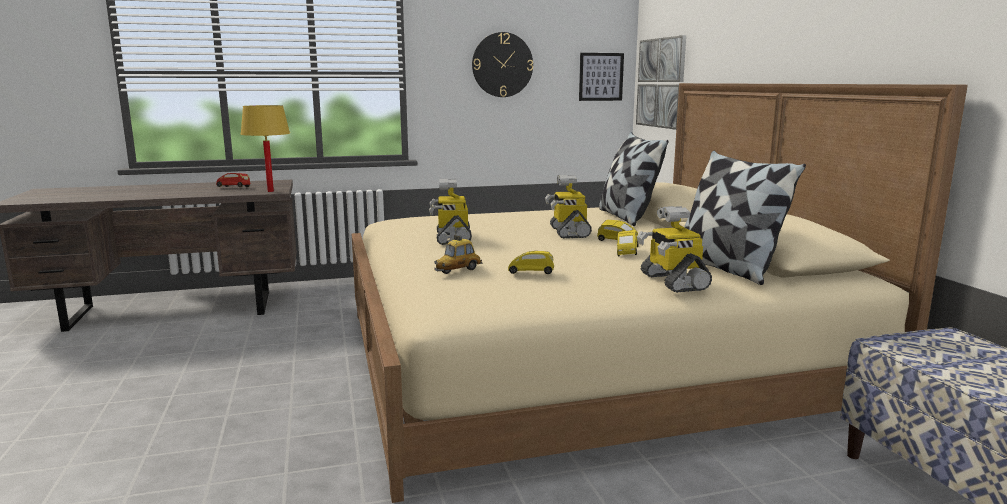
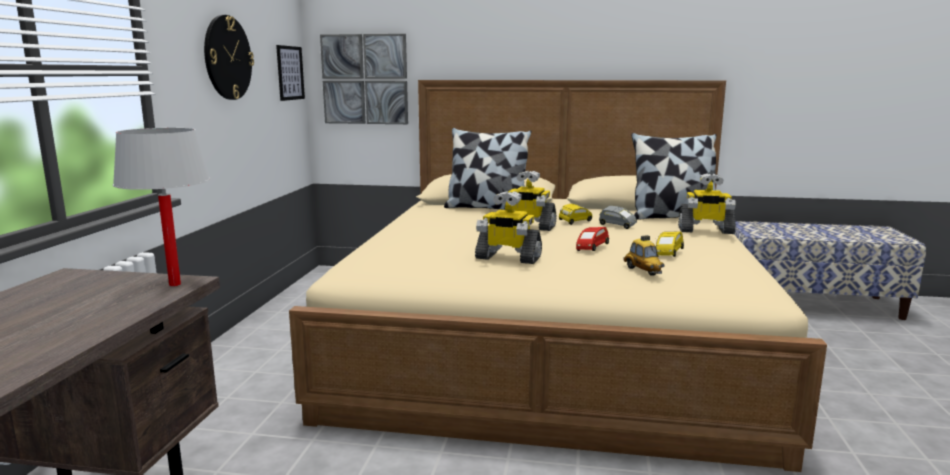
camera: 65 degrees left, 0 degrees up
red toy car [216,173,250,187] -> red toy car moved to [576,227,609,251]
yellow table lamp [240,105,290,192] -> white table lamp [113,128,210,286]
yellow toy car [617,230,639,256] -> grey toy car [599,206,637,229]

